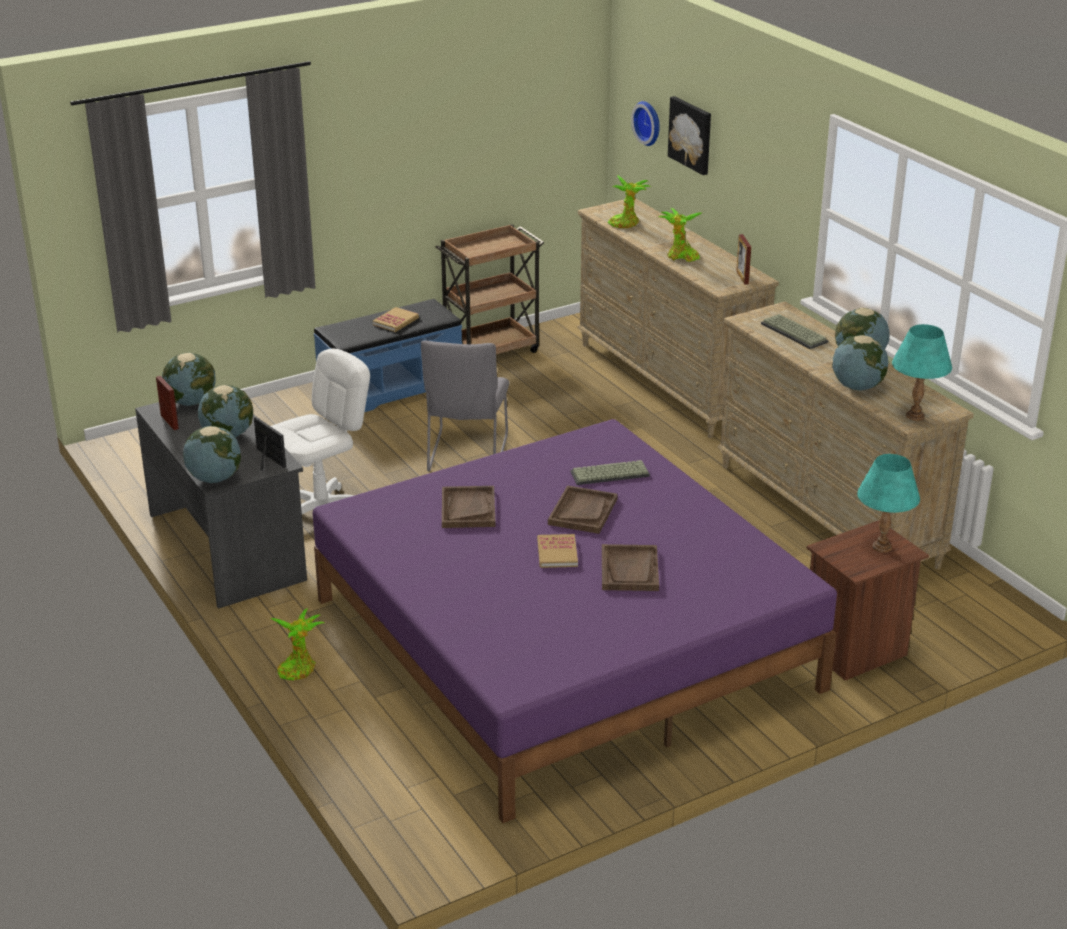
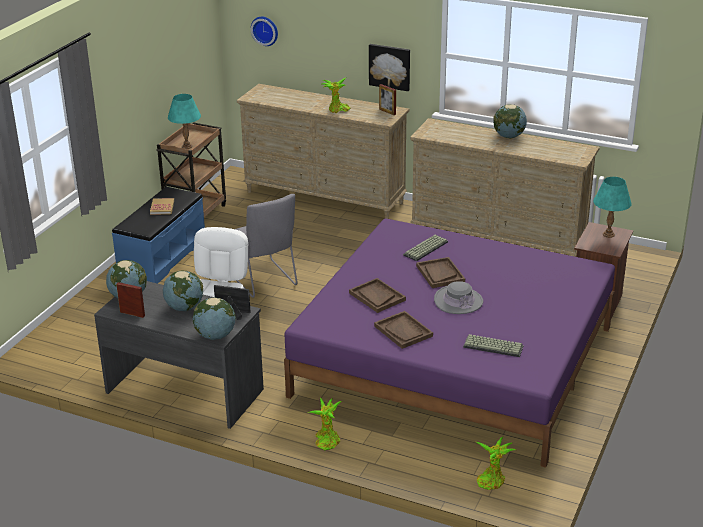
camera: 35 degrees left, 0 degrees up
book [537,534,578,568] -> grey hat [434,281,483,314]
brown tray [602,544,659,591] -> brown tray moved to [374,311,433,349]
potted plant [608,175,651,228] -> potted plant moved to [476,437,516,490]
picture [668,96,711,175] -> picture moved to [369,44,410,91]
keyboard [761,314,828,349] -> keyboard moved to [463,334,524,357]
globe [832,335,889,391] -> none
turquoise table lamp [892,324,952,421] -> turquoise table lamp moved to [168,94,201,149]

